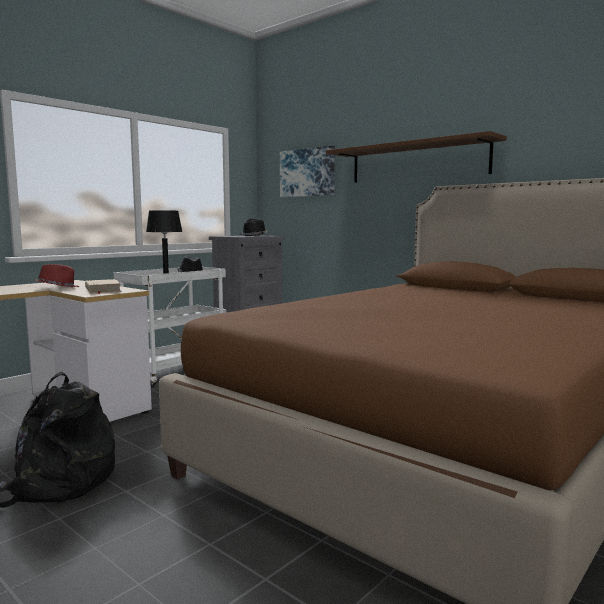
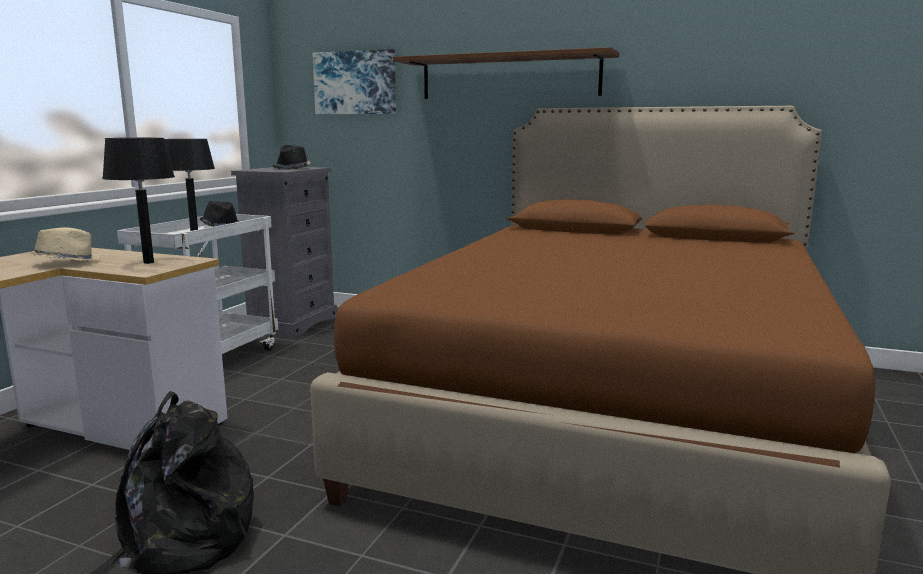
camera: 20 degrees left, 5 degrees up
red hat [34,264,79,287] -> beige hat [28,227,100,261]
beige book [85,279,122,294] -> black table lamp [102,138,175,264]

